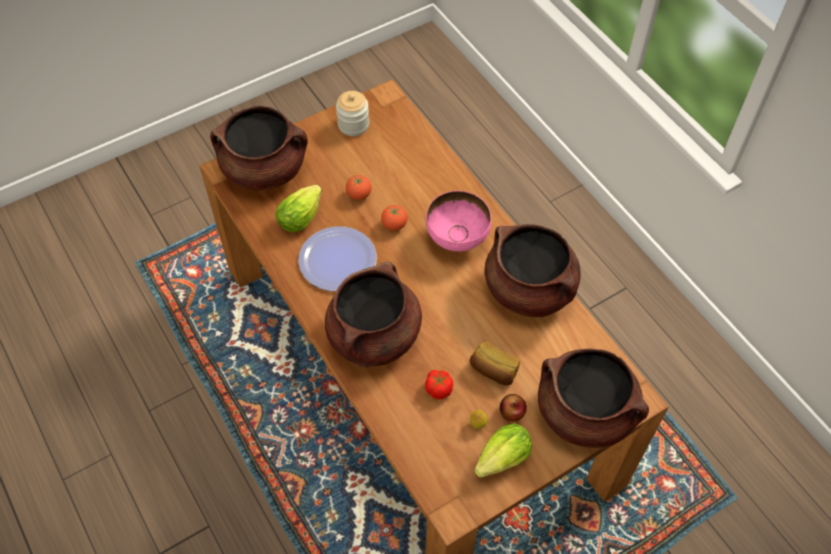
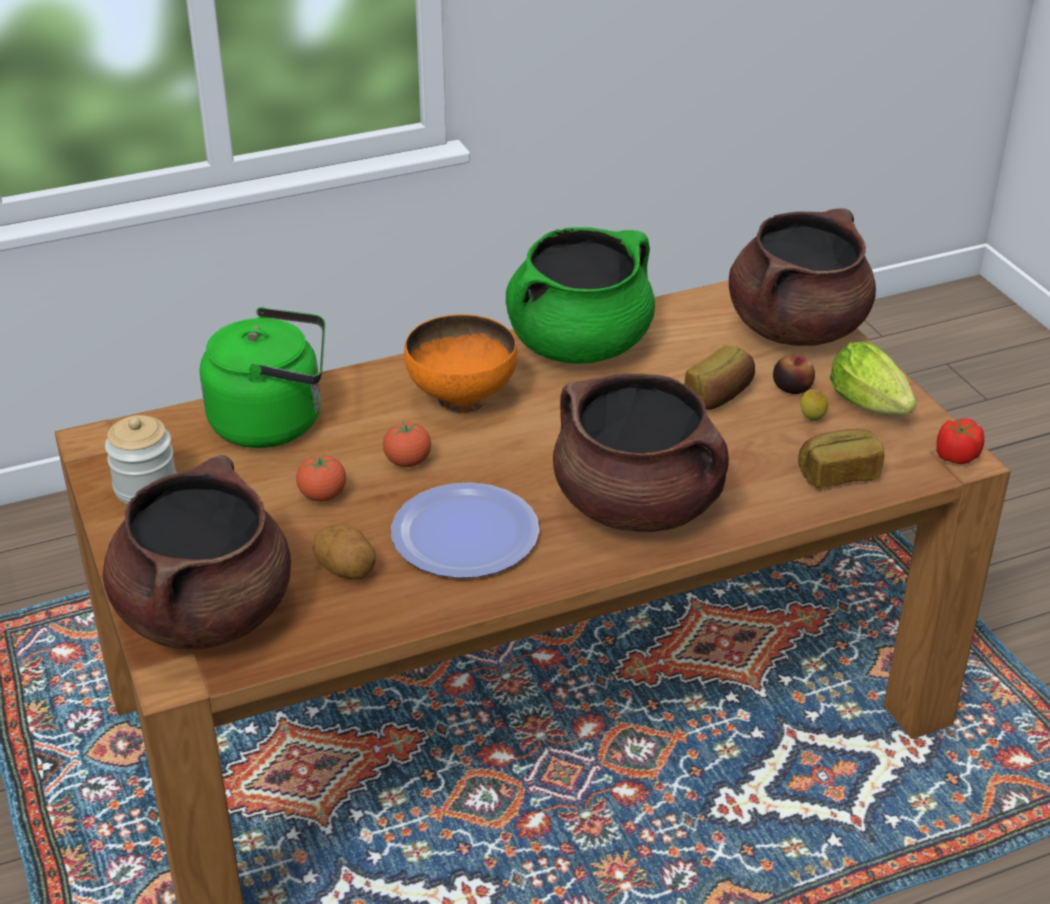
camera: 80 degrees left, 20 degrees down
lettuce [276,185,322,233] -> potato [312,524,376,580]
tomato [425,370,453,399] -> tomato moved to [936,418,984,464]
pink bowl [426,191,492,252] -> orange bowl [404,314,518,414]
brown cooking pot [484,224,581,317] -> green cooking pot [506,227,655,364]
none -> green kettle [200,307,325,448]
none -> bread [798,429,884,489]

